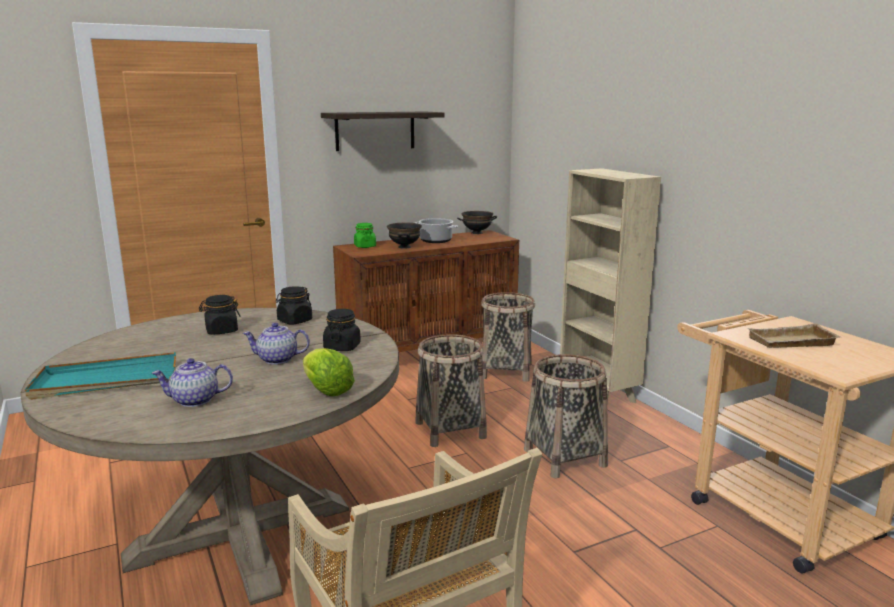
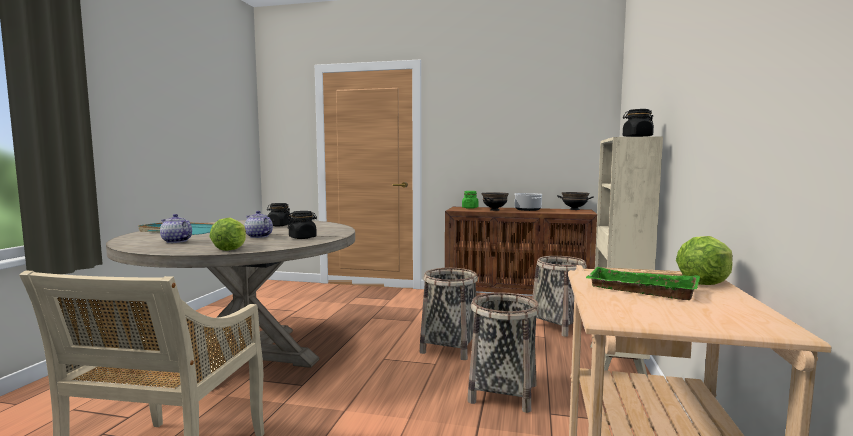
camera: 40 degrees right, 10 degrees down
black jar [276,286,312,324] -> black jar moved to [623,109,654,137]
shelf [321,111,444,151] -> none
beige tray [747,323,840,348] -> green tray [586,267,700,300]
none -> lettuce [676,236,733,285]

